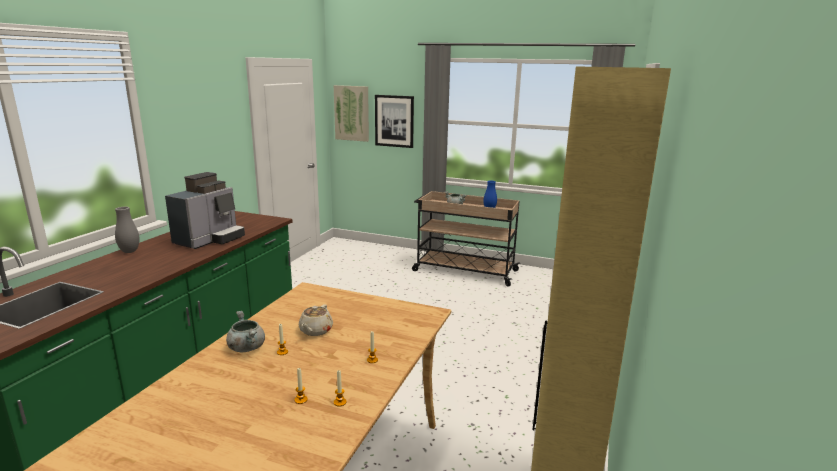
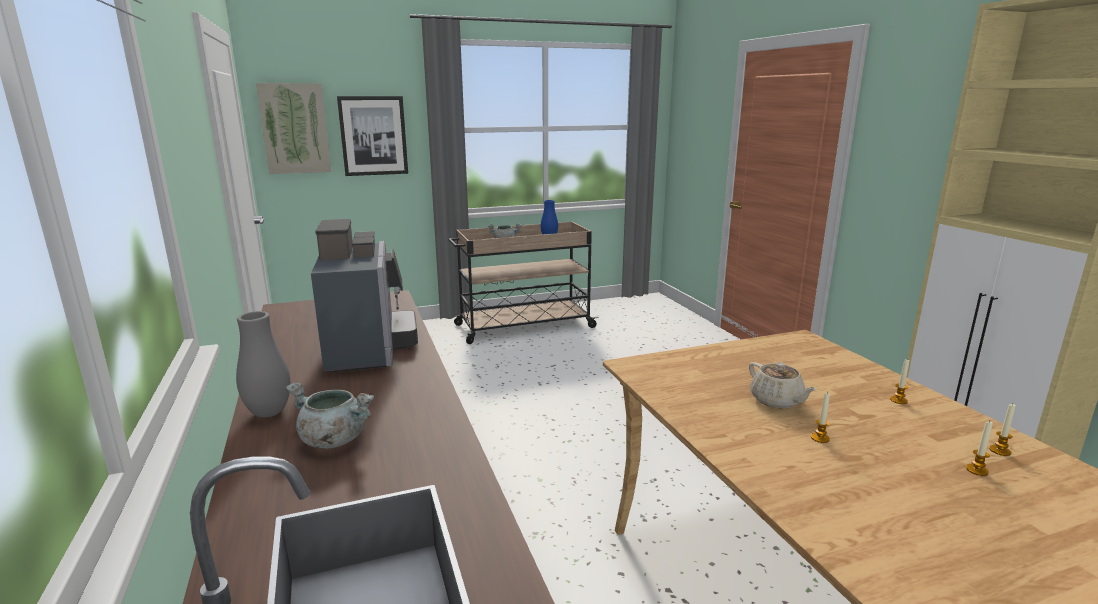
camera: 40 degrees left, 0 degrees up
grey cooking pot [226,311,265,352] -> grey cooking pot moved to [285,383,374,449]

